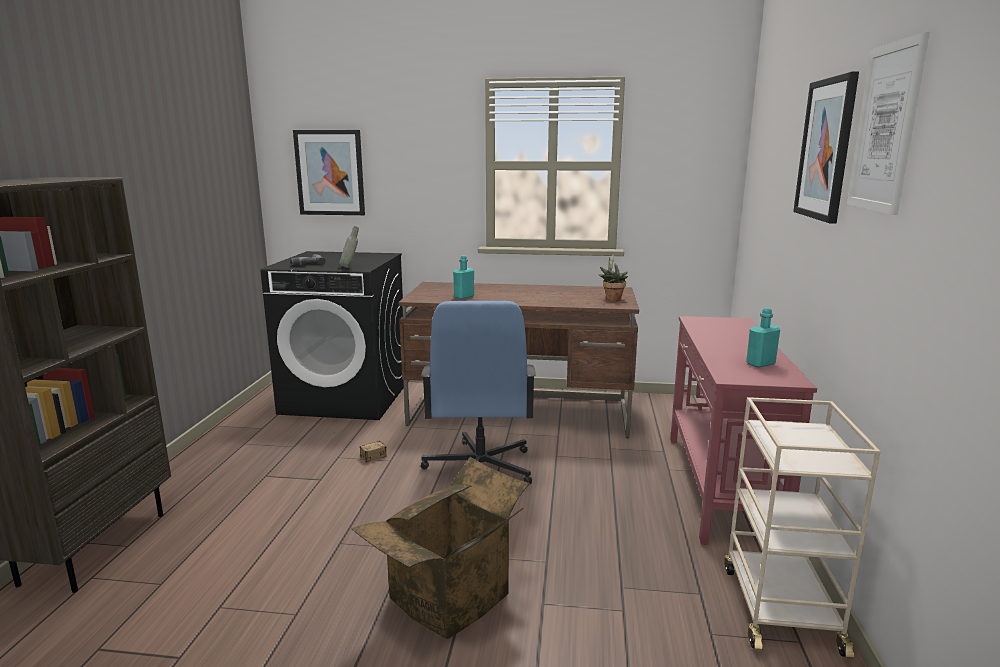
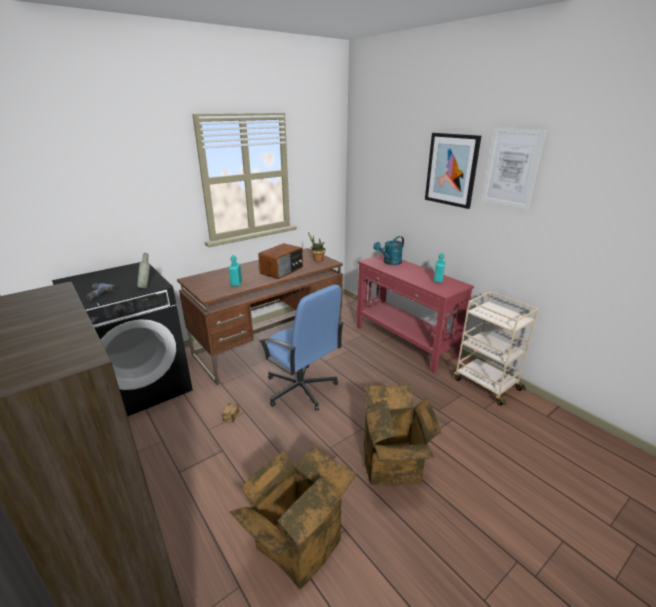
camera: 45 degrees left, 10 degrees up
picture [293,130,365,215] -> none
none -> cardboard box [230,445,358,589]
none -> radio [258,243,303,279]
none -> turquoise watering can [374,236,404,265]

